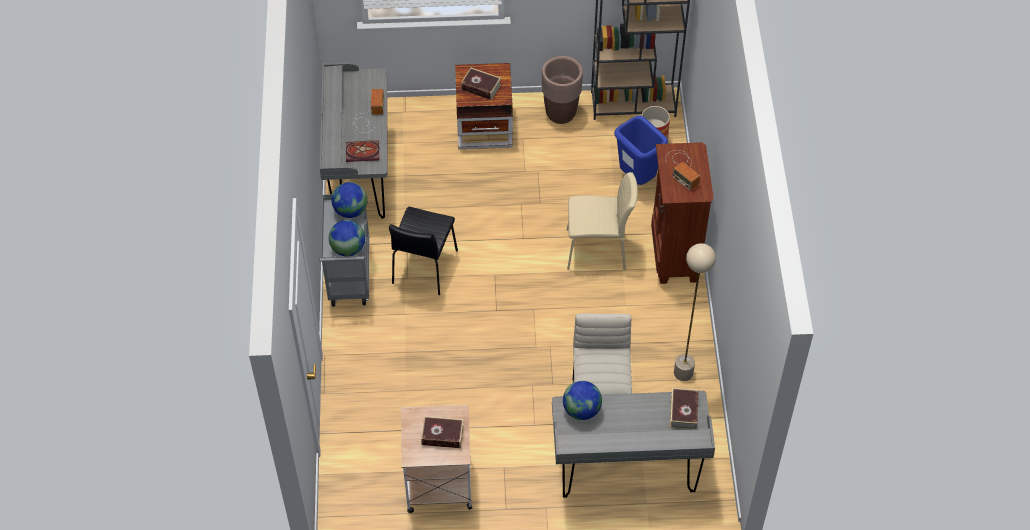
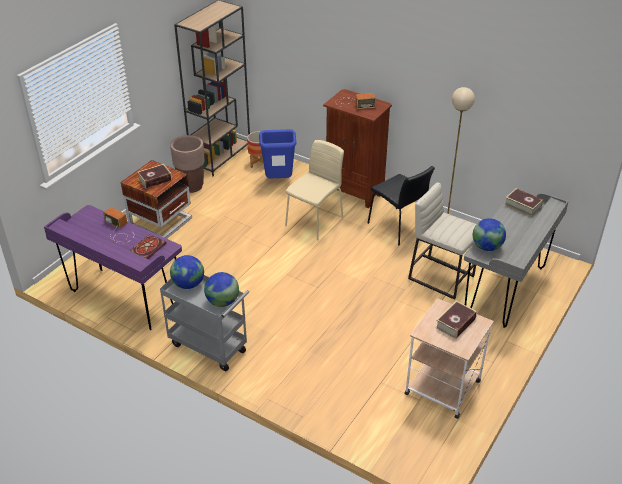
camera: 55 degrees left, 15 degrees down
grey desk [320,62,388,219] -> purple desk [44,205,182,330]
black chair [389,207,458,295] -> black chair moved to [367,166,435,245]

